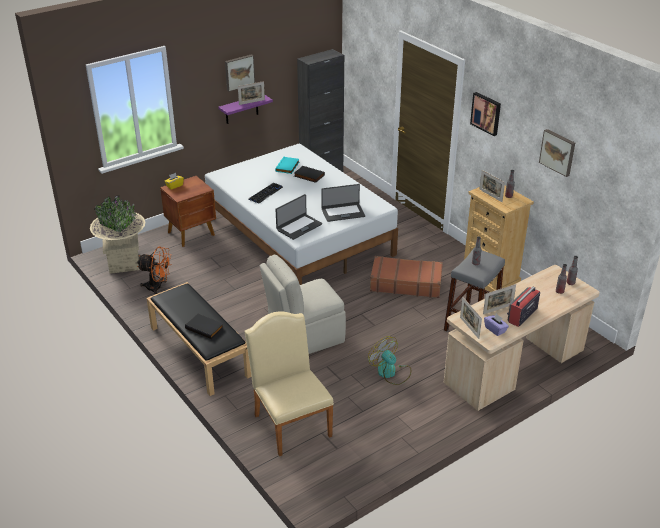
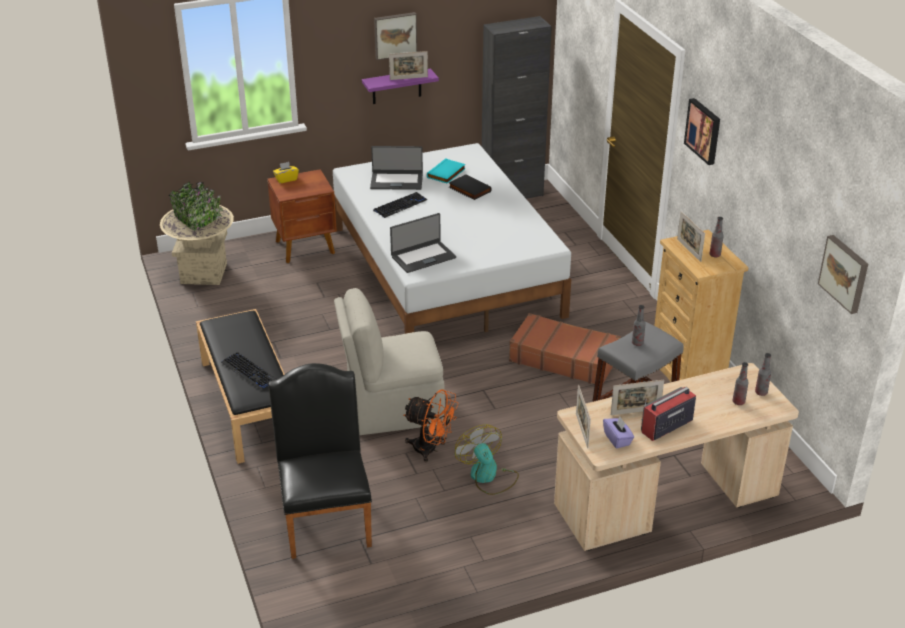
camera: 15 degrees right, 0 degrees up
orange fan [137,247,171,294] -> orange fan moved to [404,389,459,462]
black book [185,314,224,339] -> keyboard [221,352,277,390]
beige chair [245,312,334,456] -> black chair [268,363,372,559]
laptop [321,184,365,222] -> laptop moved to [370,146,423,190]
picture [539,129,575,177] -> picture moved to [818,235,868,314]

